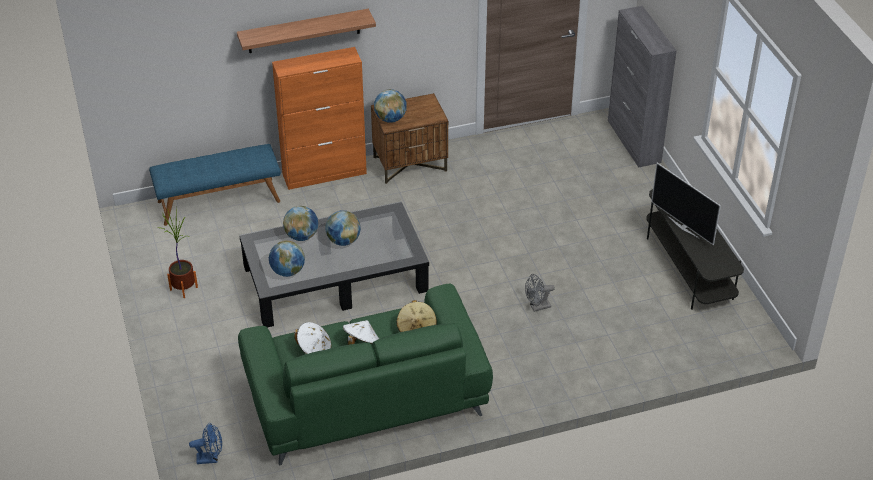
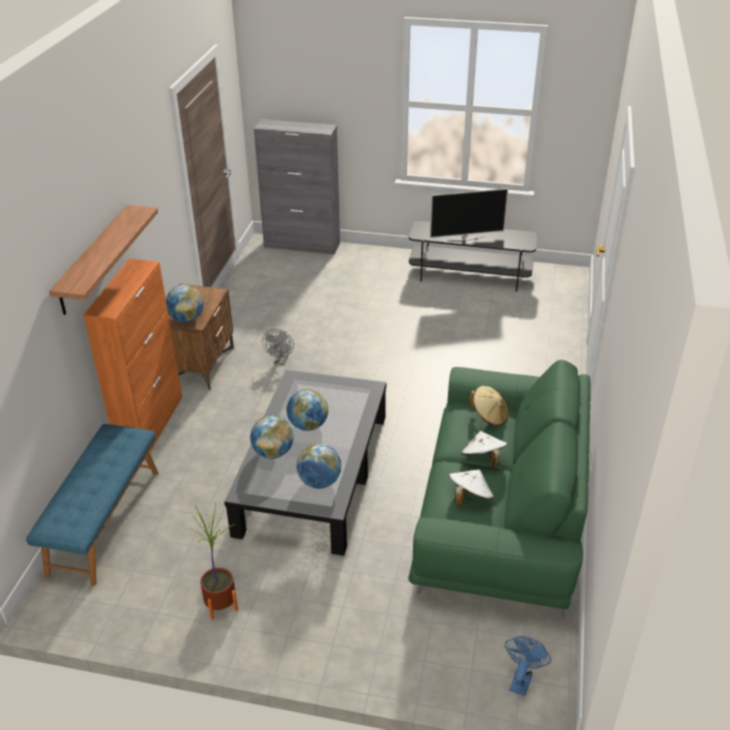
camera: 60 degrees left, 5 degrees down
grey fan [525,274,555,312] -> grey fan moved to [262,329,294,365]

